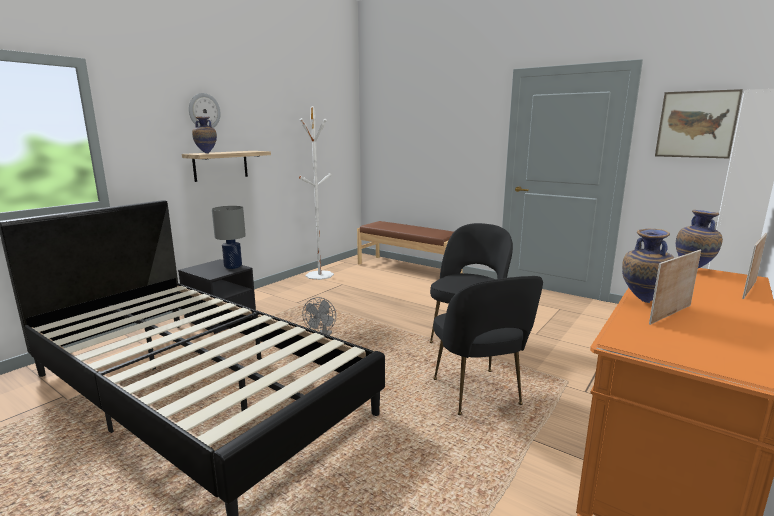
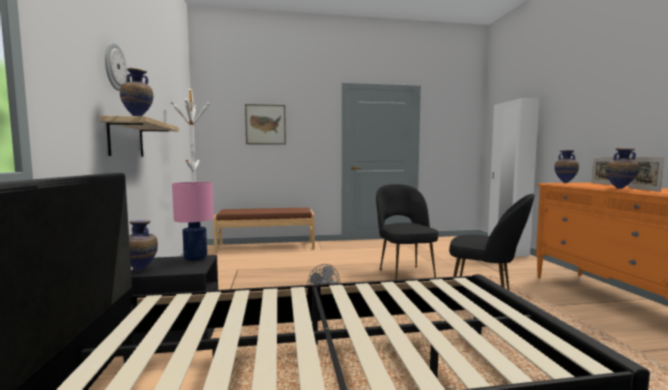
camera: 45 degrees left, 10 degrees down
grey table lamp [212,206,246,269] -> pink table lamp [172,182,214,261]
picture [655,89,743,158] -> picture moved to [245,104,286,145]
none -> vase [129,220,158,272]

